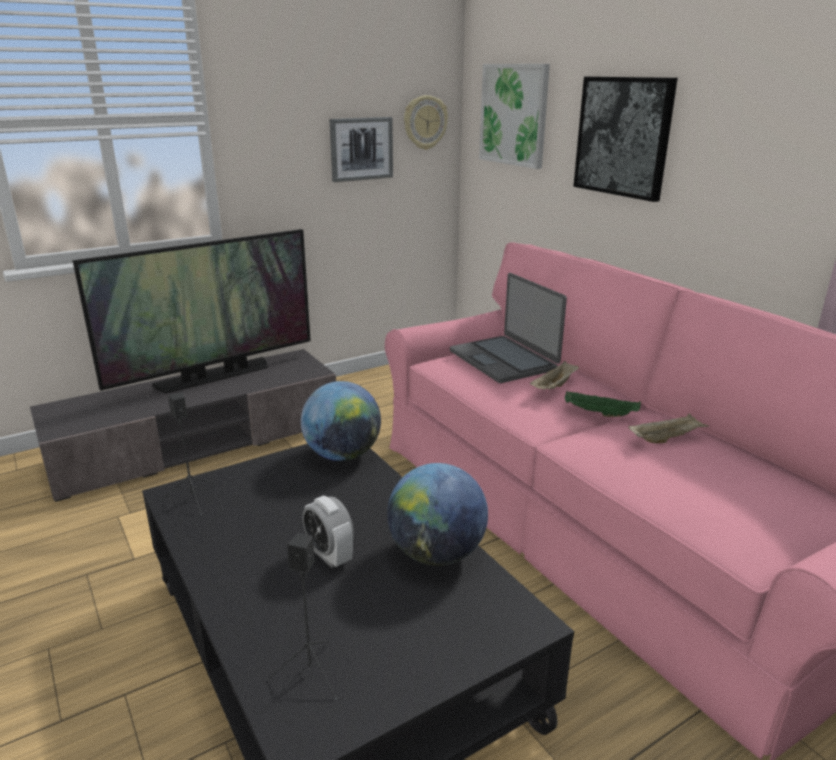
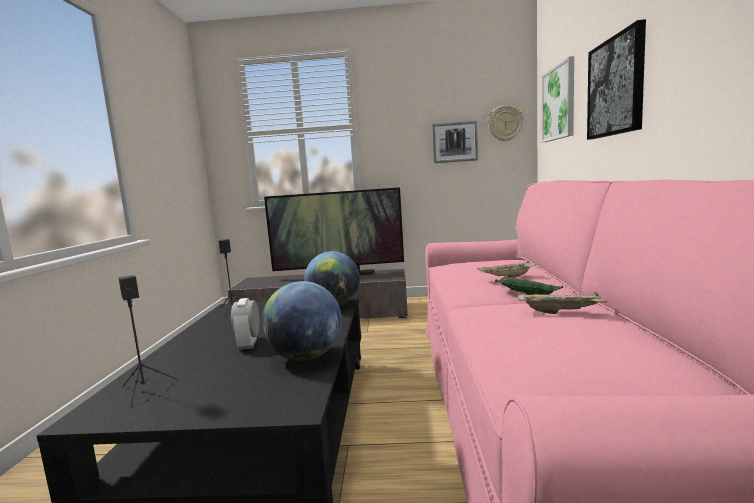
camera: 35 degrees right, 15 degrees down
laptop [450,273,567,383] -> none

